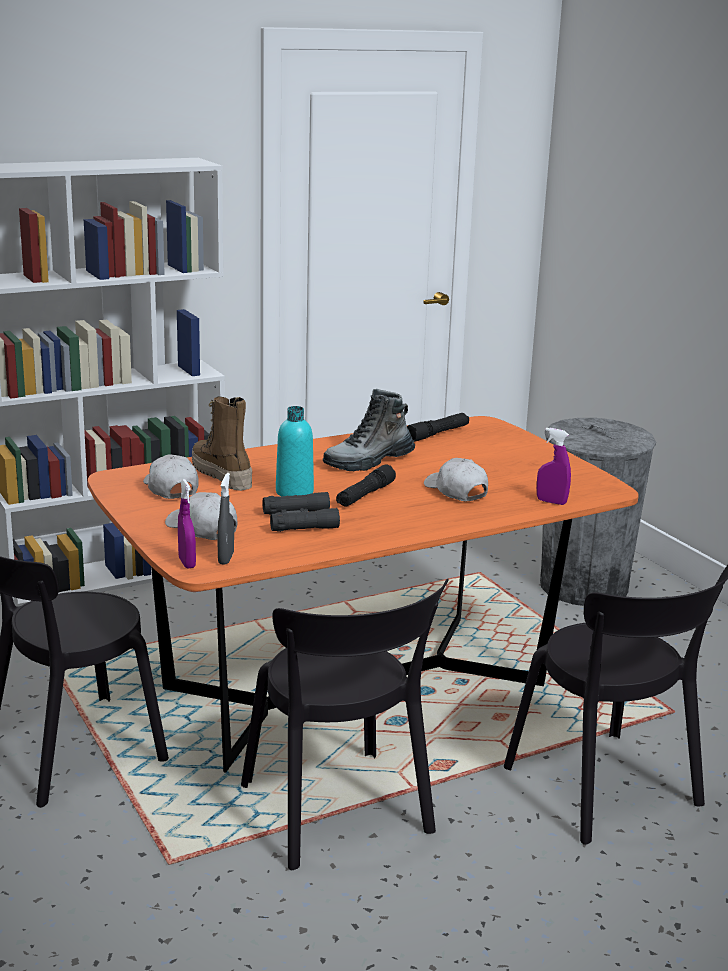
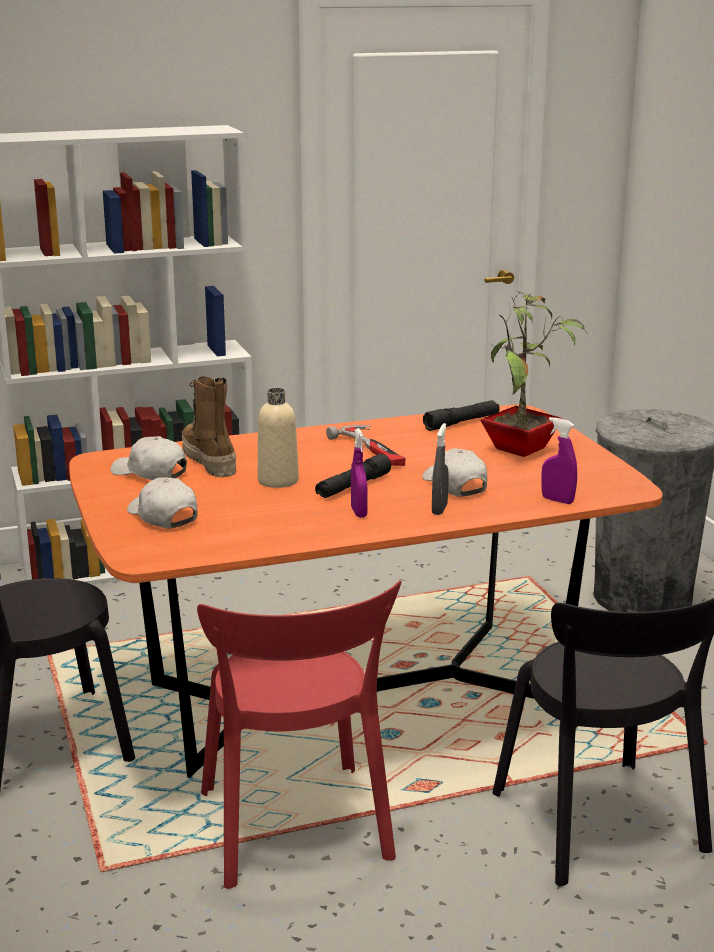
camera: 10 degrees right, 0 degrees up
white cap [143,454,199,499] -> white cap turned 45 degrees counterclockwise [110,436,187,480]
purple spray bottle [178,479,196,569] -> purple spray bottle moved to [351,428,368,518]
grey spray bottle [218,473,234,565] -> grey spray bottle moved to [432,423,449,515]
black chair [241,579,449,870] -> red chair [197,580,401,889]
black binoculars [263,492,340,532] -> none
turquoise bottle [276,406,314,496] -> beige bottle [258,388,299,488]
boot [323,389,415,471] -> hammer [326,425,405,466]
none -> potted plant [481,290,587,457]

